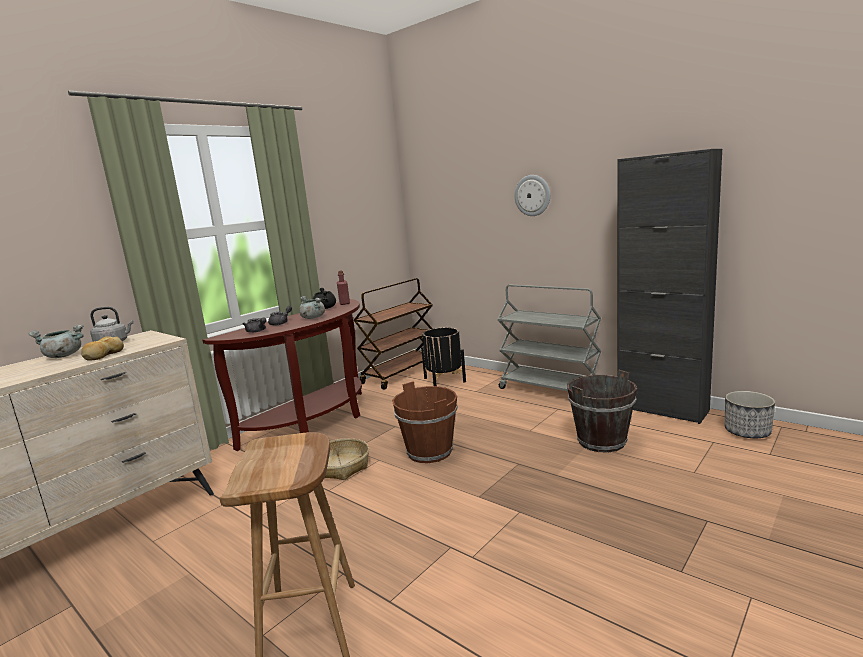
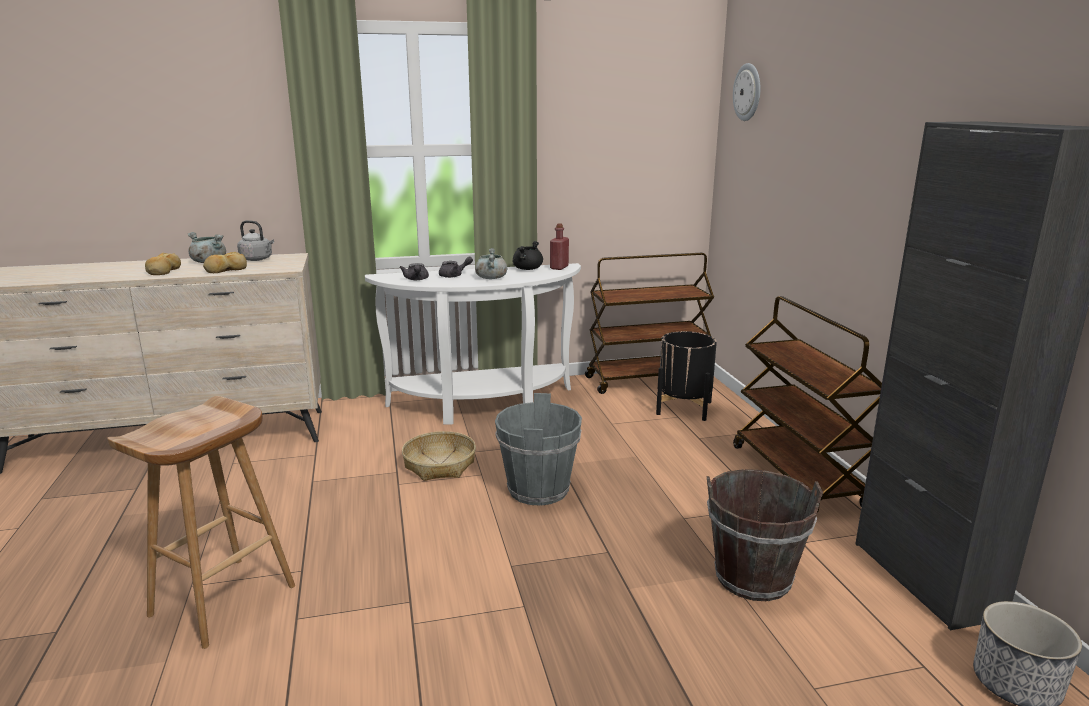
camera: 35 degrees right, 5 degrees up
brown console table [203,299,362,451] -> white console table [365,263,581,425]
brown bucket [392,381,457,463] -> grey bucket [495,393,582,506]
grey cart [497,284,601,391] -> brown cart [733,296,882,511]
wall clock [514,175,550,216] -> wall clock moved to [733,63,760,121]
none -> bread [145,252,181,275]

